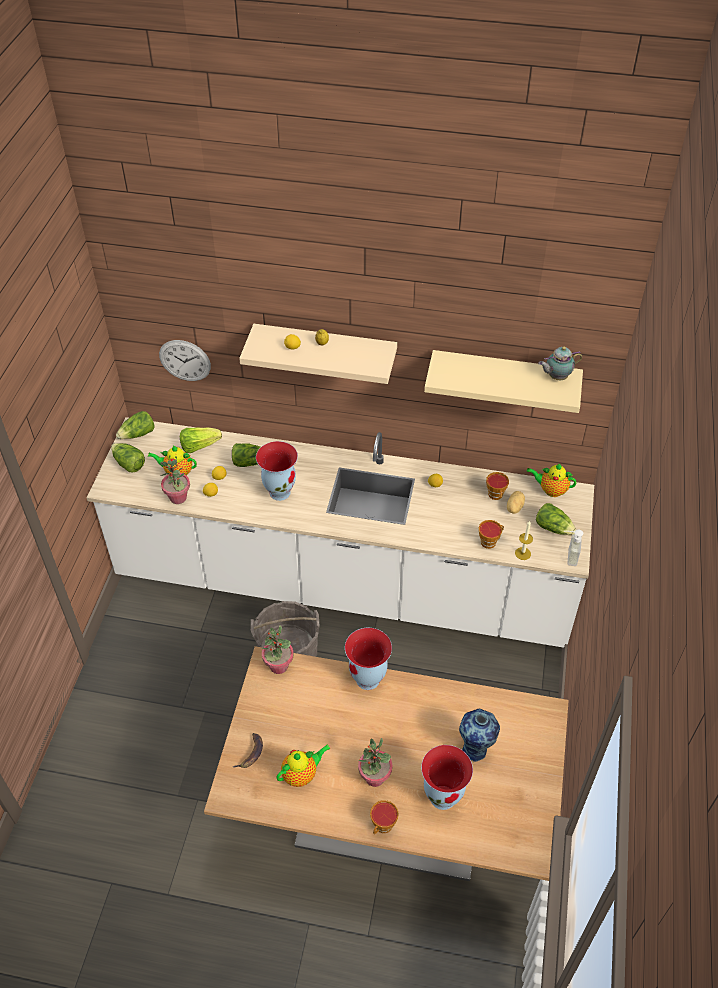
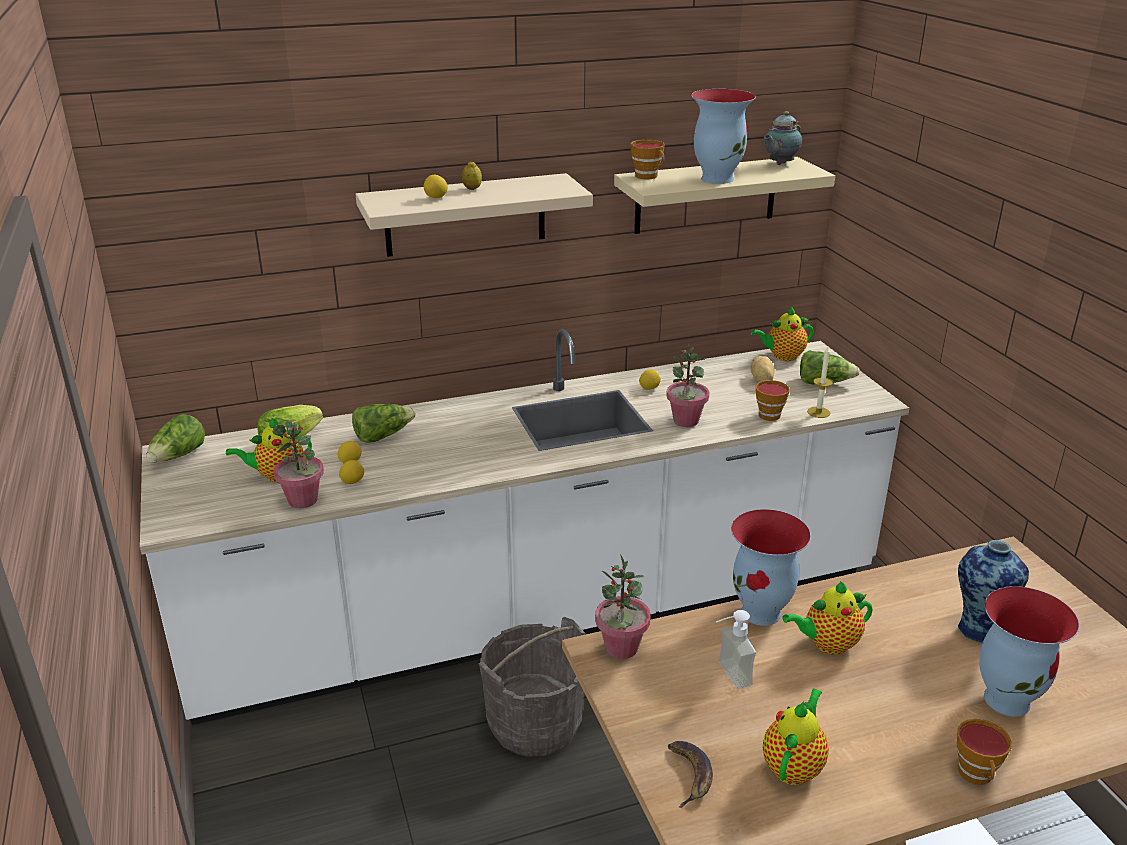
camera: 30 degrees left, 20 degrees down
lettuce [111,443,145,472] -> none
wall clock [159,340,211,381] -> none
vase [256,441,298,501] -> vase moved to [691,89,756,184]
potted plant [358,738,392,787] -> potted plant moved to [666,343,709,427]
cup [486,472,509,500] -> cup moved to [630,140,665,179]
soap dispenser [565,529,583,566] -> soap dispenser moved to [716,610,756,689]
none -> teapot [782,581,873,655]

